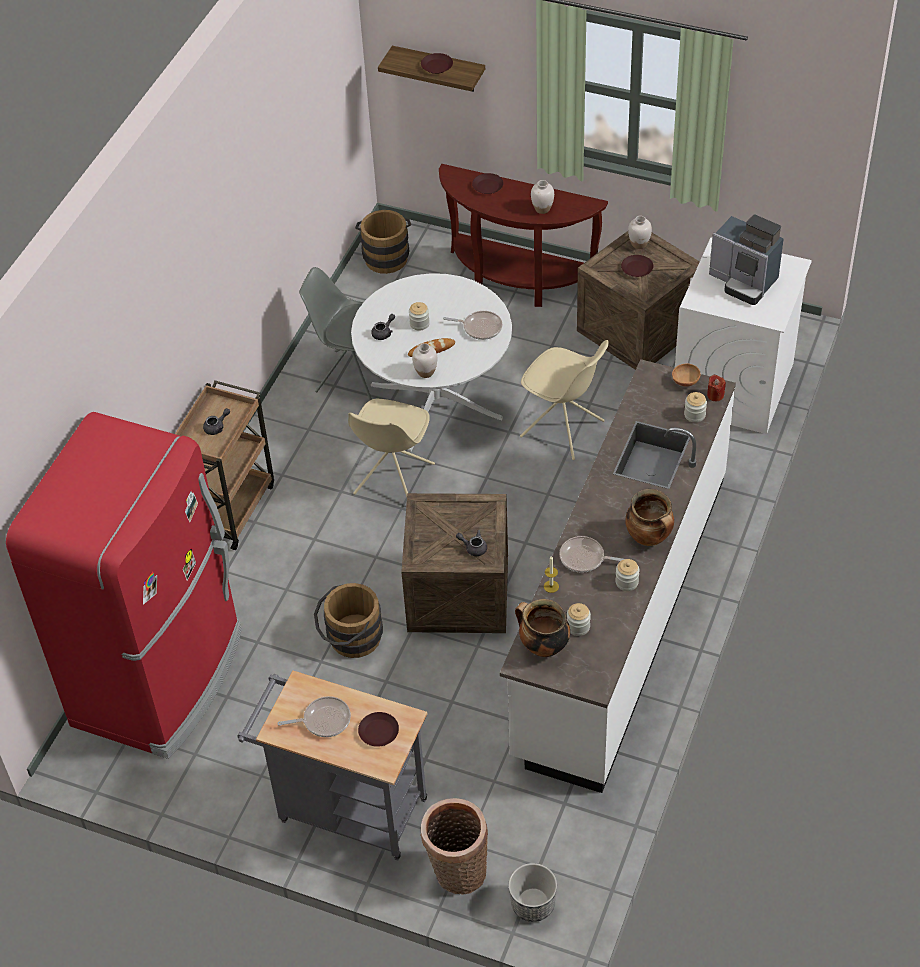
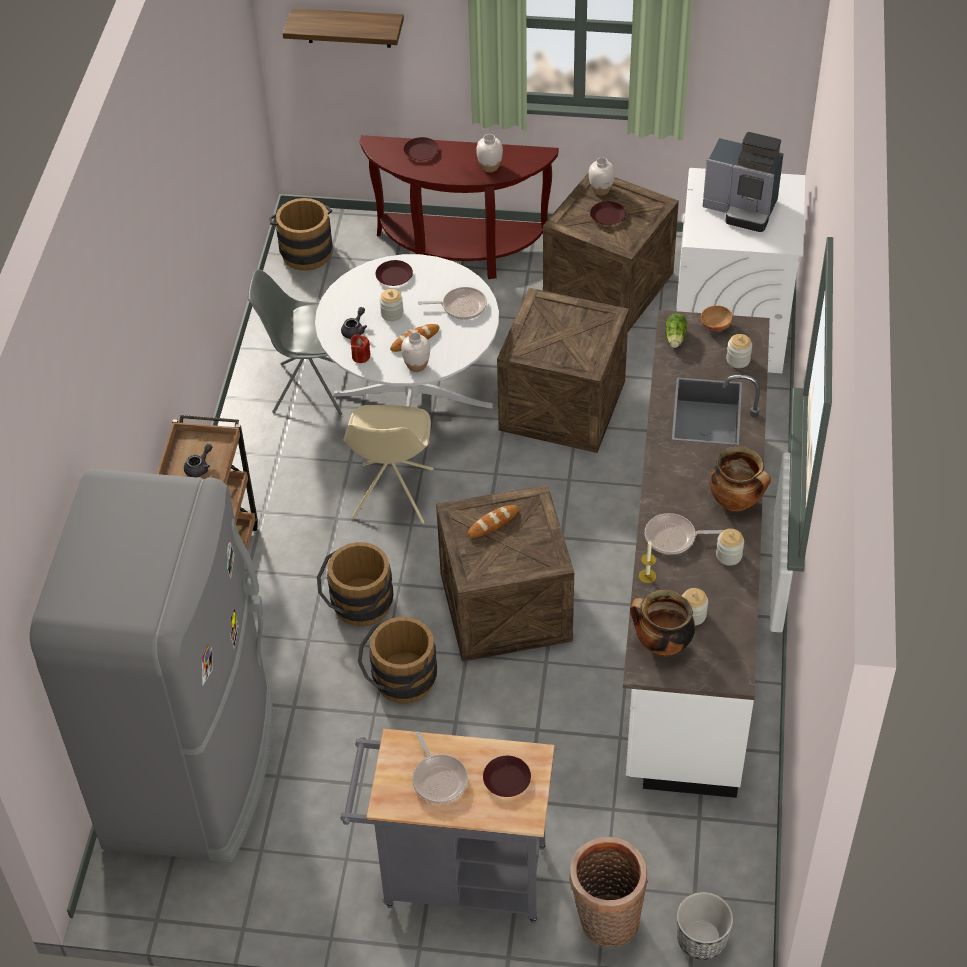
camera: 15 degrees left, 0 degrees up
red fridge [6,412,242,759] -> grey fridge [30,469,273,863]
frying pan [277,696,351,737] -> frying pan turned 90 degrees clockwise [412,732,468,804]
brown plate [421,53,453,74] -> brown plate moved to [375,260,413,286]
grey teapot [456,530,487,556] -> none
beige chair [520,340,609,460] -> crate [497,288,629,453]
red candle [707,374,726,401] -> red candle moved to [351,334,371,363]
none -> brown bucket [317,542,394,626]
none -> bread [468,505,519,538]
none -> lettuce [666,314,687,348]

